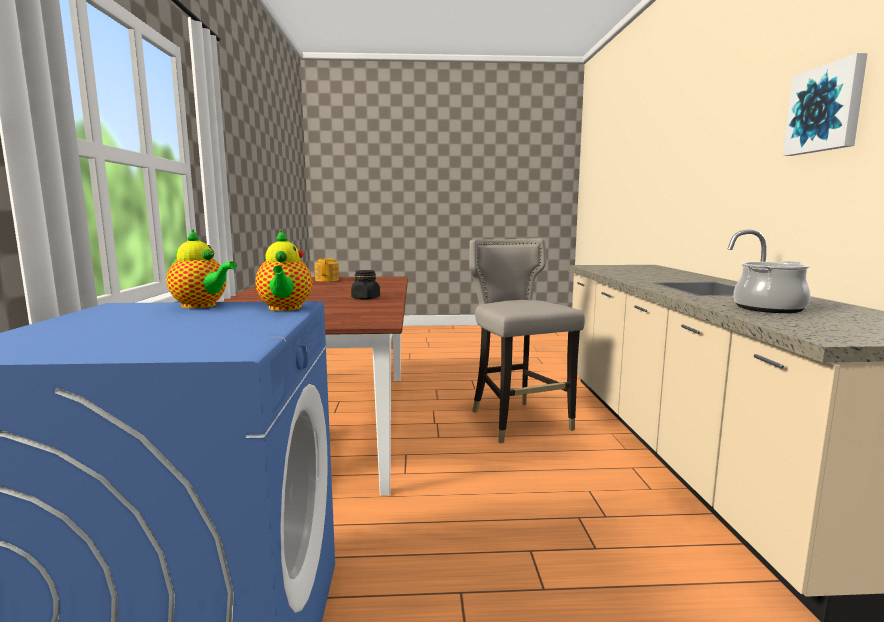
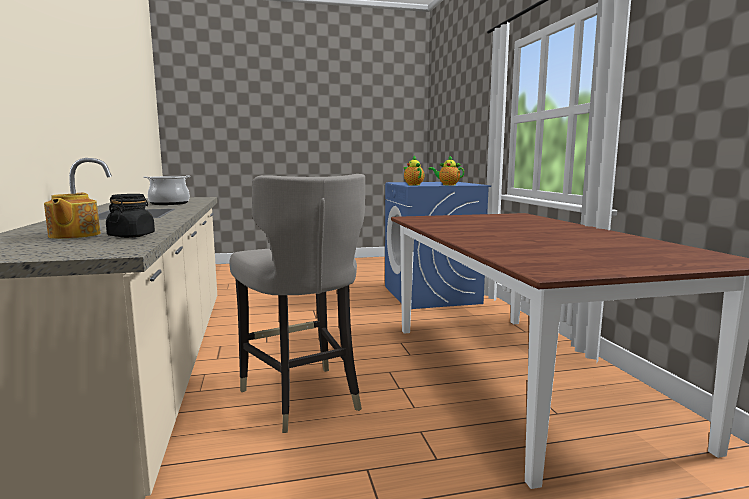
camera: 170 degrees right, 0 degrees up
teapot [315,258,339,282] -> teapot moved to [44,193,100,239]
black jar [351,270,380,300] -> black jar moved to [106,194,155,238]
picture [783,53,868,156] -> none

